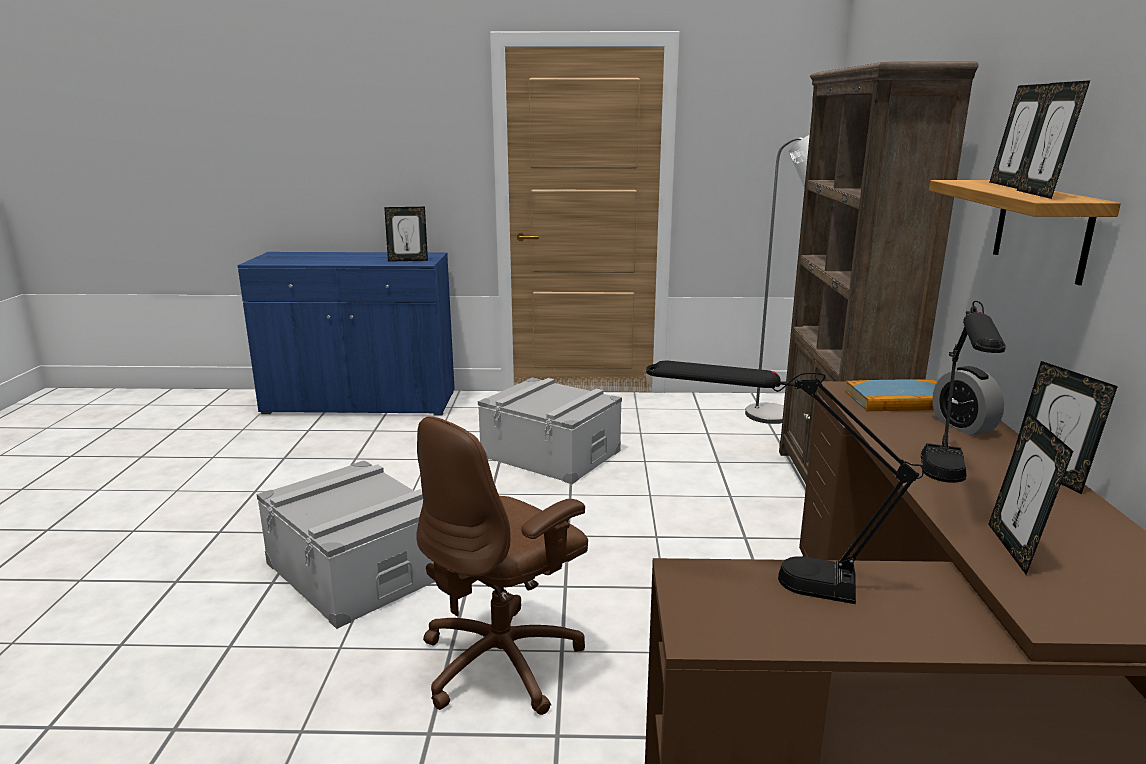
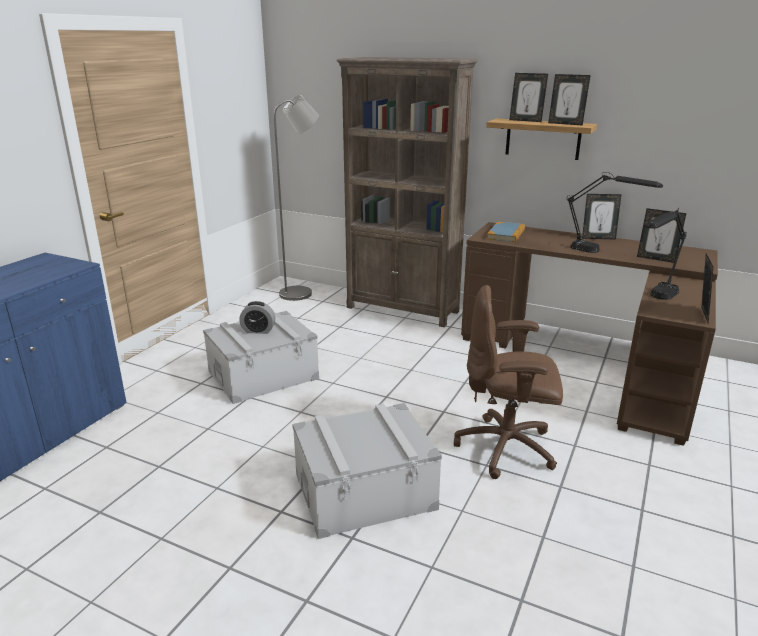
camera: 65 degrees left, 5 degrees up
picture frame [384,207,428,262] -> picture frame moved to [701,254,713,324]
brown office chair [416,416,588,715] -> brown office chair turned 120 degrees clockwise [454,285,563,479]
alarm clock [932,366,1004,436] -> alarm clock moved to [239,301,275,334]

